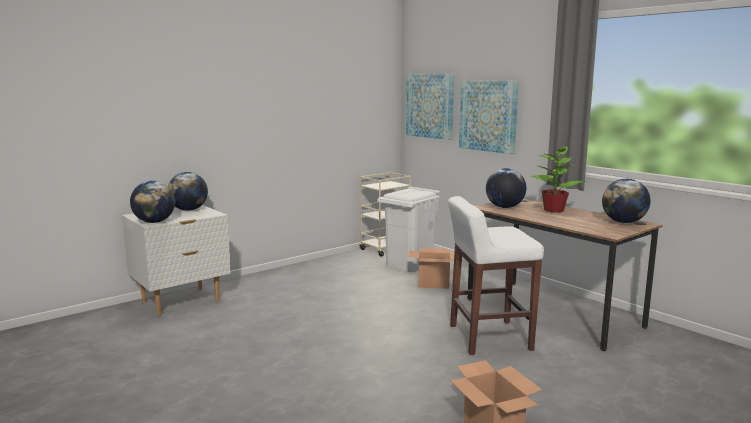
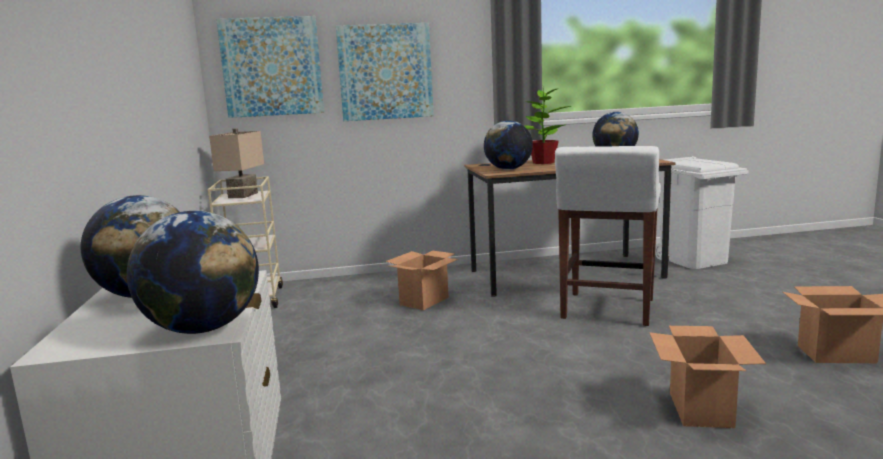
camera: 60 degrees left, 0 degrees up
white trash can [377,186,440,272] -> white trash can moved to [655,156,748,269]
none -> beige table lamp [209,128,264,198]
none -> cardboard box [649,326,766,428]

